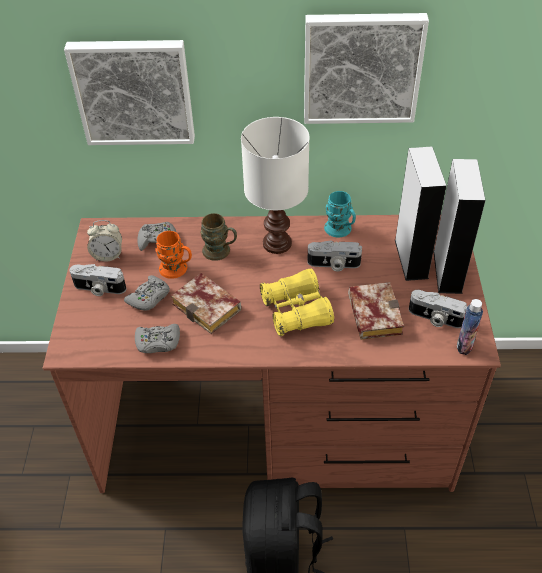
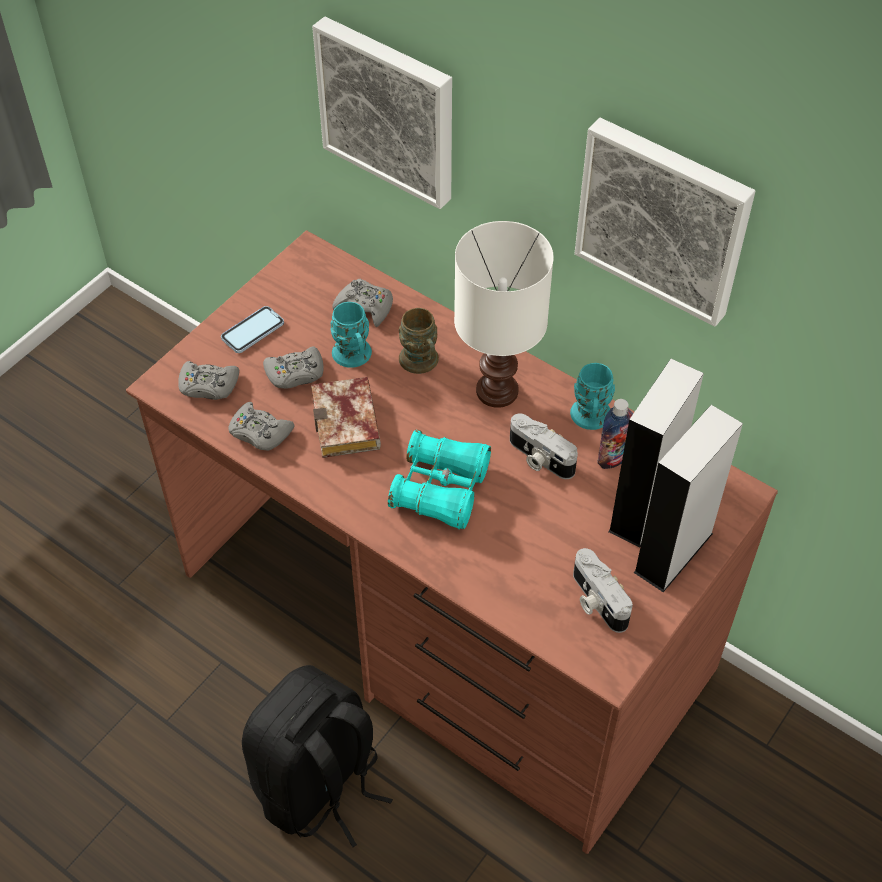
camera: 35 degrees right, 5 degrees up
camera [69,264,126,296] -> phone [221,306,284,353]
alarm clock [87,220,122,262] -> none
orange mug [155,231,192,279] -> turquoise mug [330,302,372,368]
yellow binoculars [260,269,334,336] -> turquoise binoculars [388,430,491,529]
book [348,282,404,340] -> none
bottle [457,299,483,355] -> bottle moved to [597,399,633,469]
none -> grey game controller [178,361,239,400]

